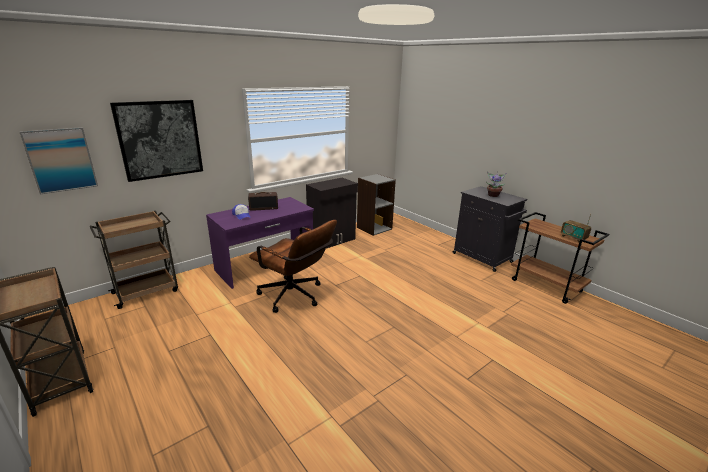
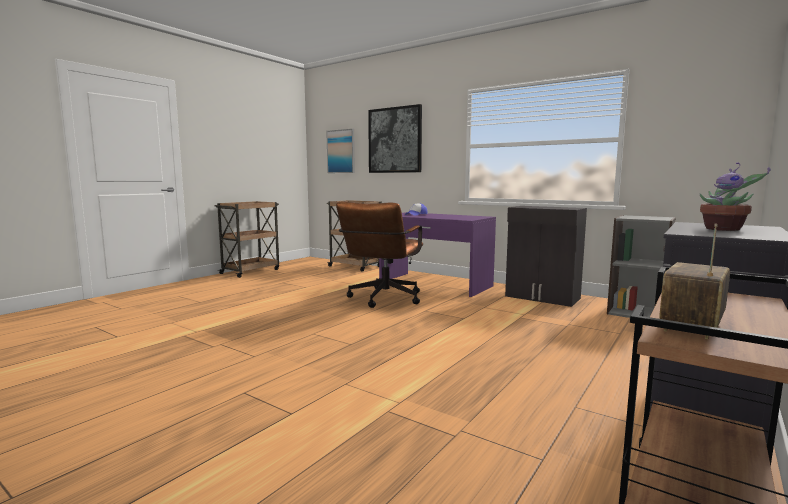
camera: 75 degrees right, 15 degrees down
radio [248,192,278,211] -> none

